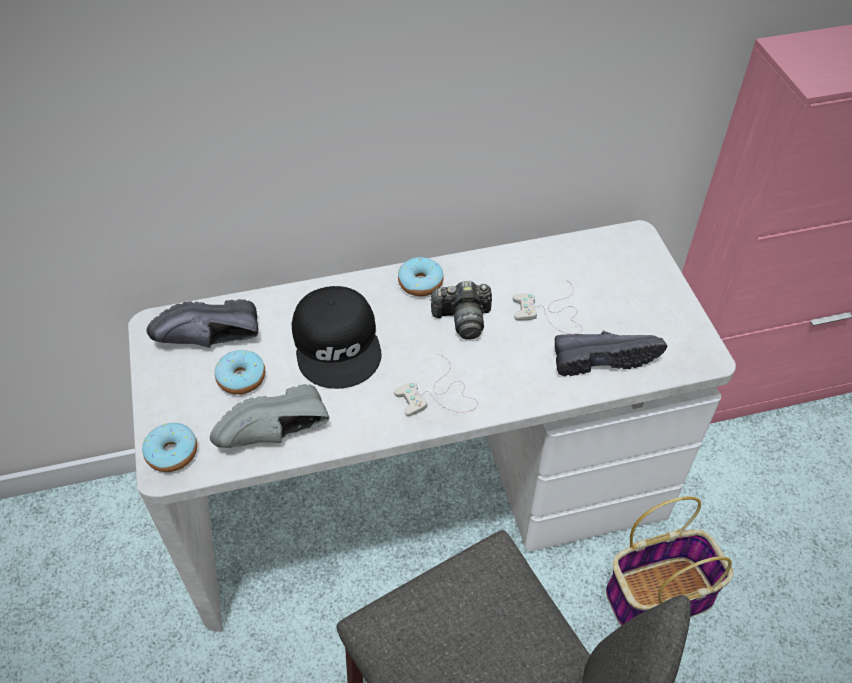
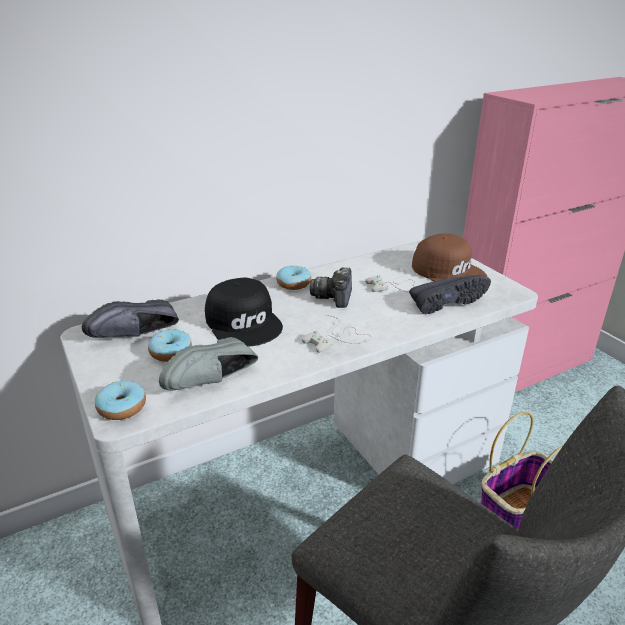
camera: 15 degrees left, 20 degrees down
camera [429,281,492,340] -> camera turned 120 degrees clockwise [310,267,352,308]
none -> brown cap [412,233,487,281]

